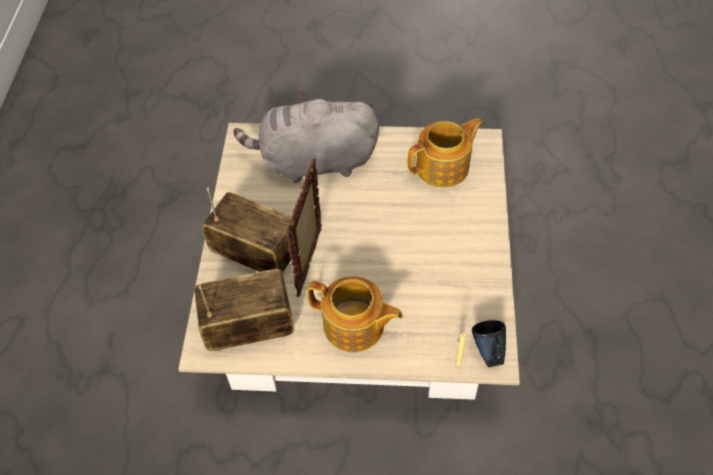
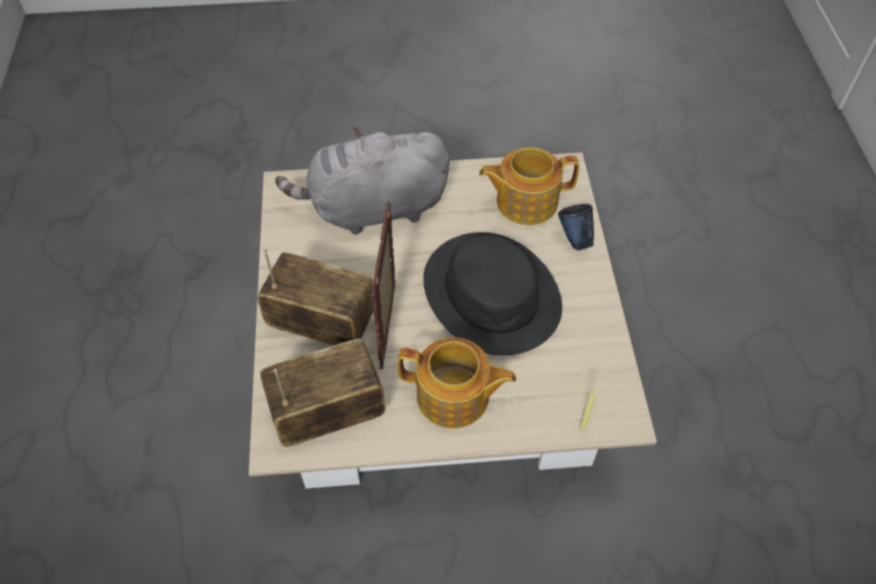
camera: 10 degrees left, 0 degrees up
teapot [408,118,483,188] -> teapot turned 150 degrees counterclockwise [479,147,580,225]
blue mug [472,320,506,367] -> blue mug moved to [558,204,594,251]
none -> black hat [423,232,562,355]

